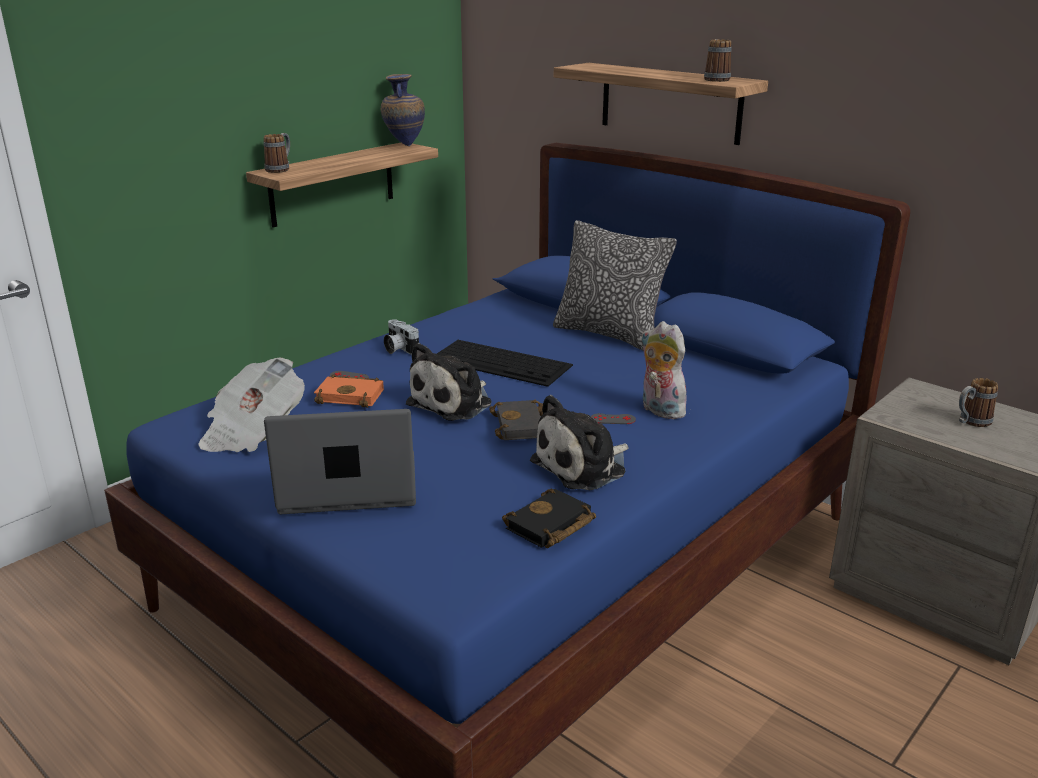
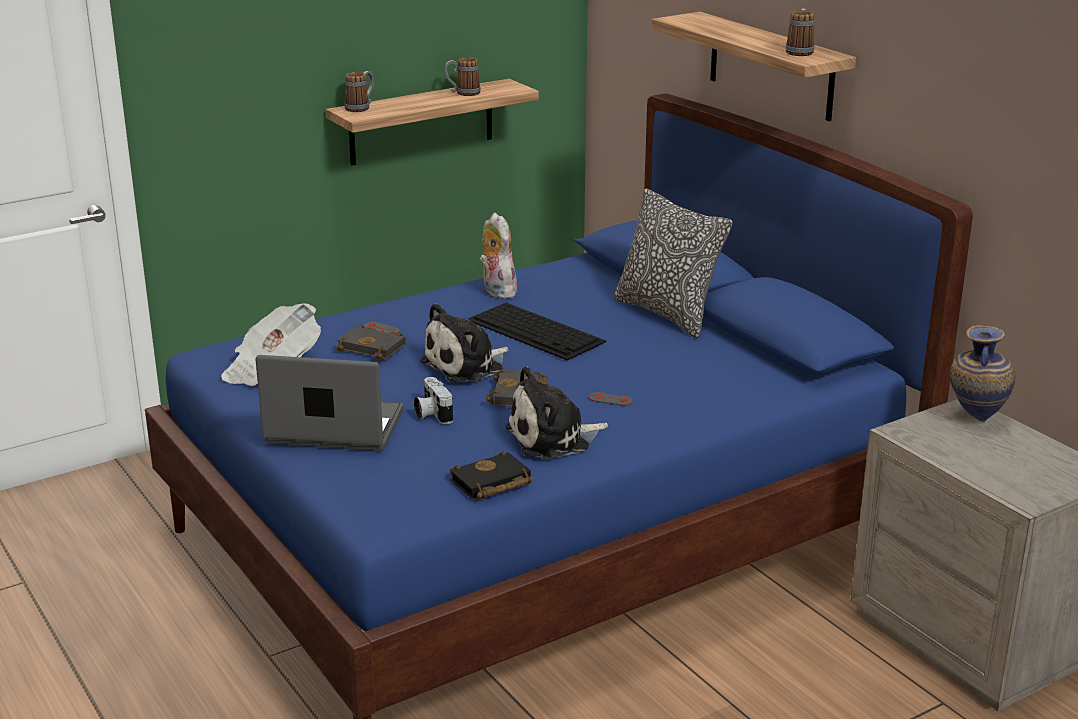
camera: 15 degrees right, 0 degrees up
orange book [314,374,384,408] -> black book [336,324,407,360]
vase [381,74,425,146] -> vase moved to [950,325,1015,422]
camera [384,319,419,355] -> camera moved to [414,377,453,424]
plush toy [641,321,692,419] -> plush toy moved to [480,213,517,299]
mug [959,378,998,427] -> mug moved to [445,57,481,96]

